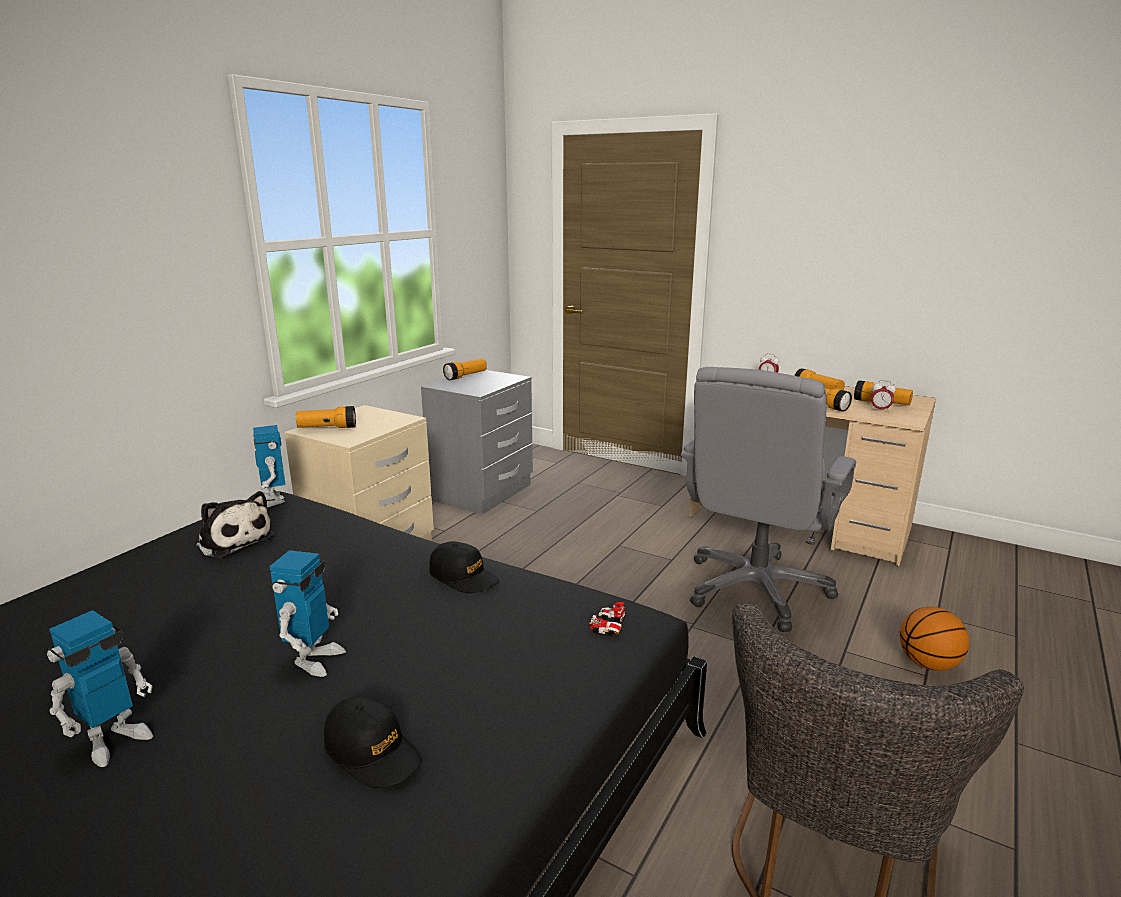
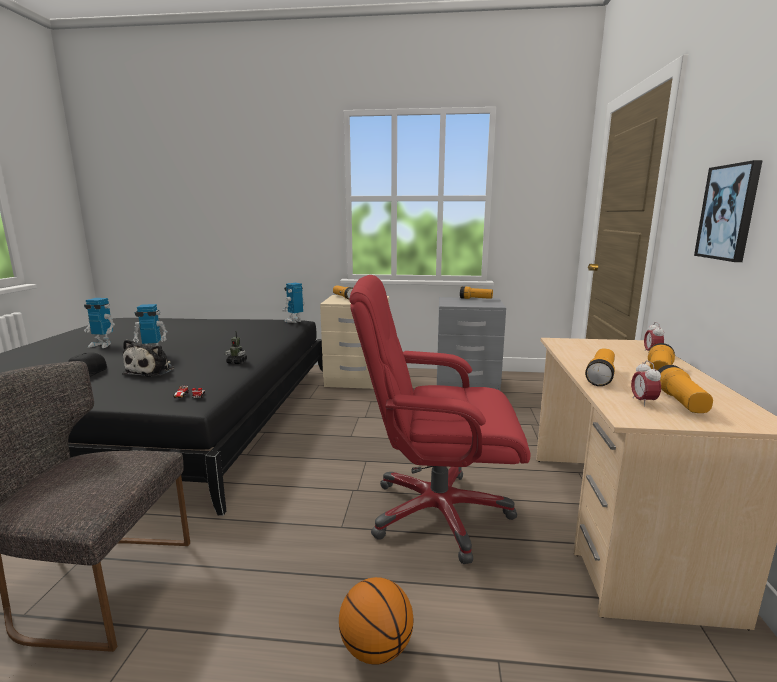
camera: 65 degrees right, 5 degrees down
plush toy [195,491,274,558] -> plush toy moved to [122,339,174,377]
black cap [429,541,499,593] -> toy robot [225,331,247,364]
grey office chair [681,367,856,632] -> red office chair [350,275,531,564]
none -> picture [694,160,763,262]

